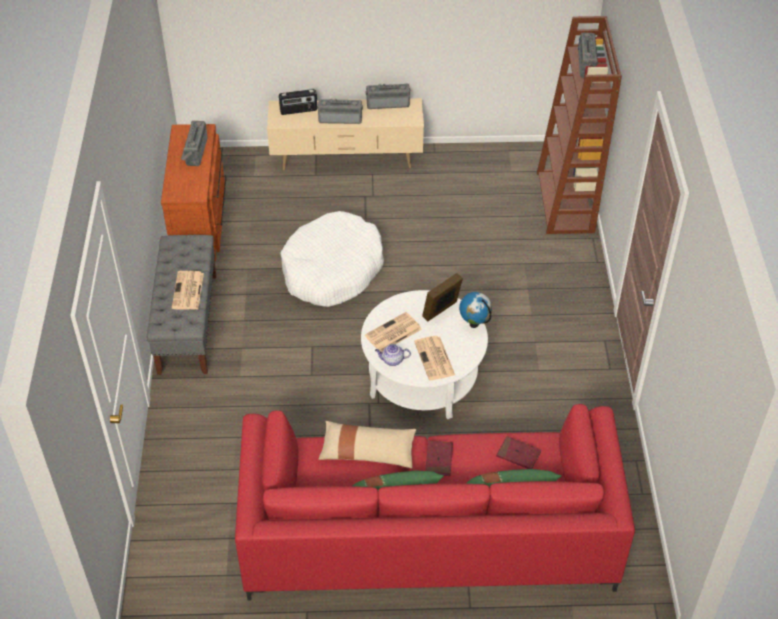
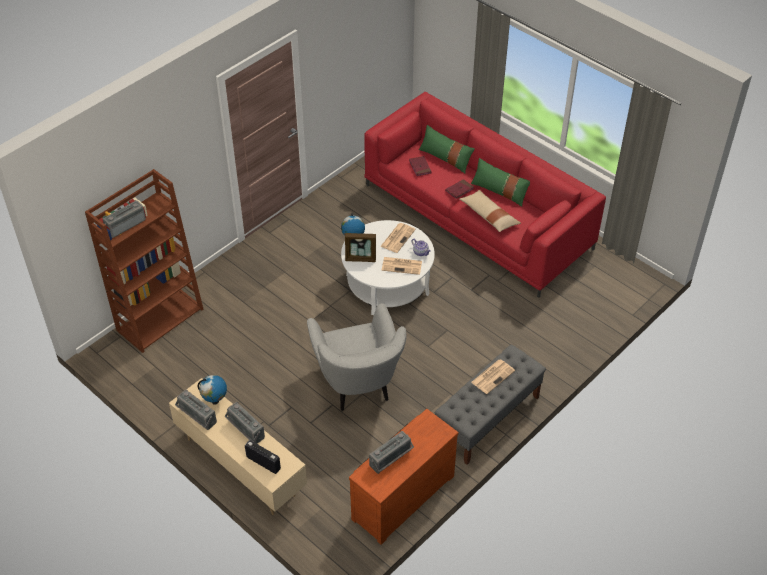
camera: 135 degrees left, 0 degrees up
white dog bed [280,211,384,307] -> grey armchair [307,303,407,411]
none -> globe [198,375,227,405]

